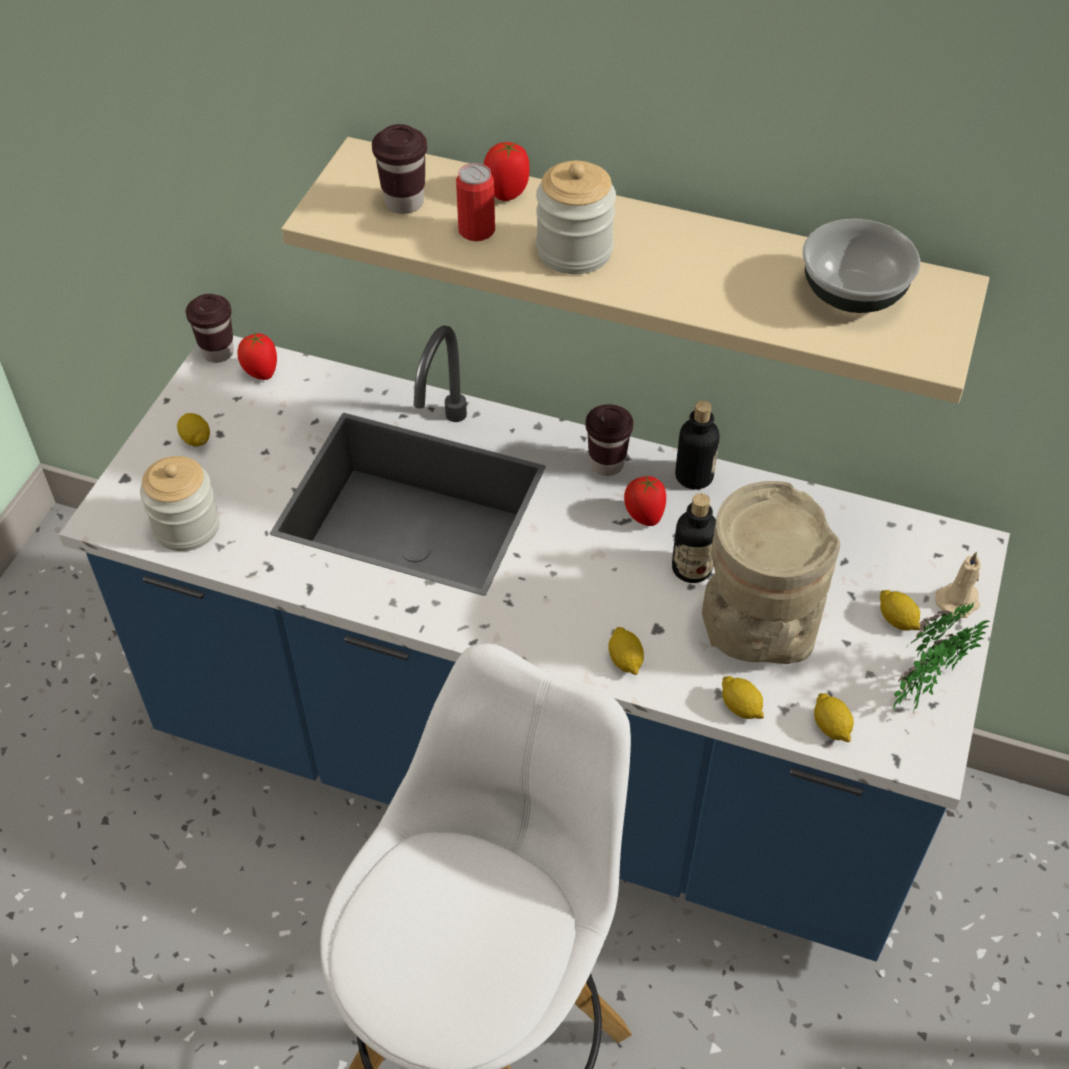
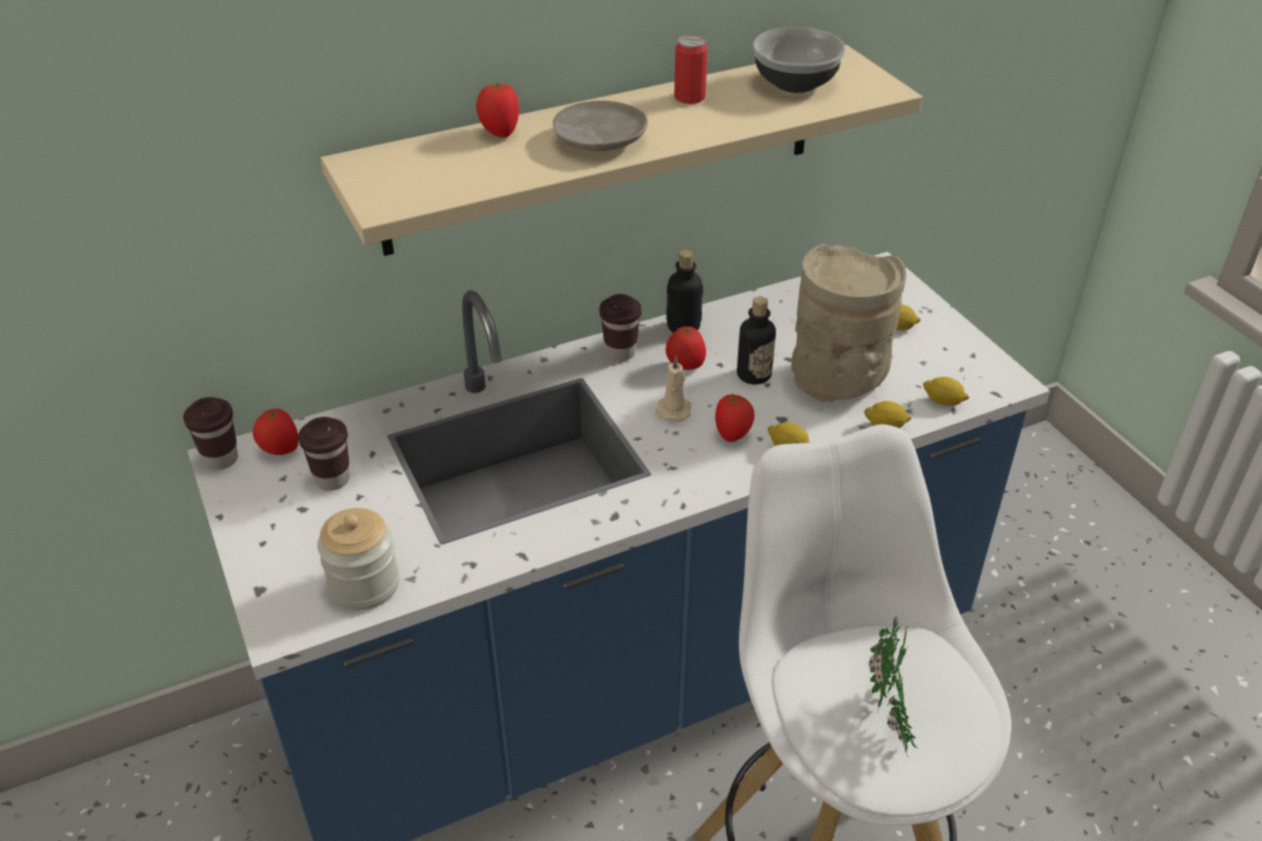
camera: 45 degrees left, 10 degrees down
lemon [177,413,210,447] -> none
brown cup [372,124,427,214] -> brown cup moved to [298,417,350,491]
can [456,163,495,241] -> can moved to [674,35,708,104]
jar [536,161,616,274] -> beige plate [553,101,648,151]
potted plant [893,601,990,712] -> potted plant moved to [868,616,917,757]
beige candle [935,552,981,618] -> beige candle moved to [655,355,691,422]
none -> tomato [715,393,755,442]

